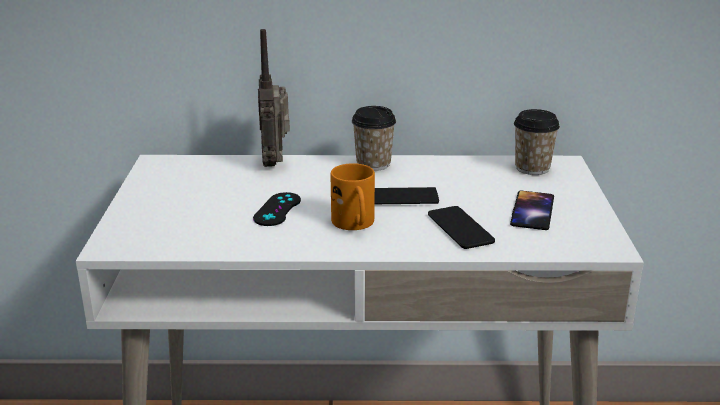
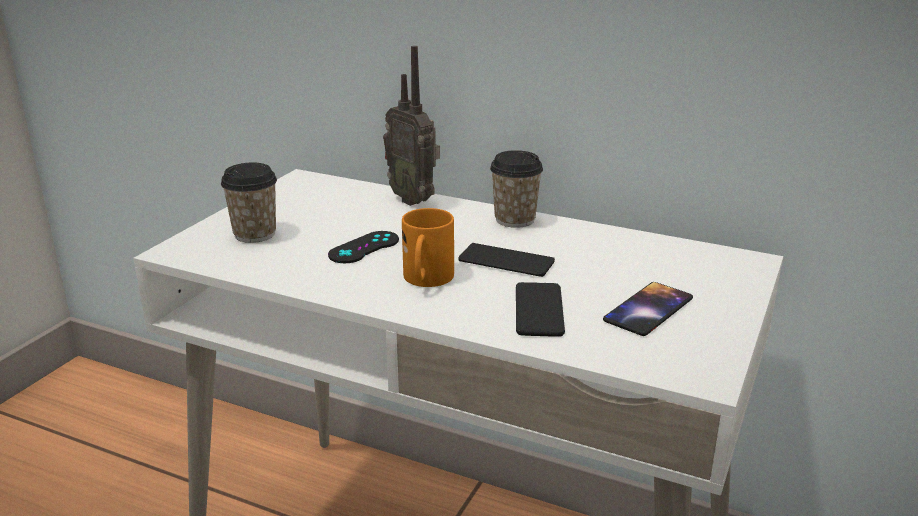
camera: 25 degrees right, 0 degrees up
radio [258,29,290,167] -> radio turned 60 degrees counterclockwise [383,46,440,206]
cup [514,109,560,175] -> cup moved to [221,163,277,243]

